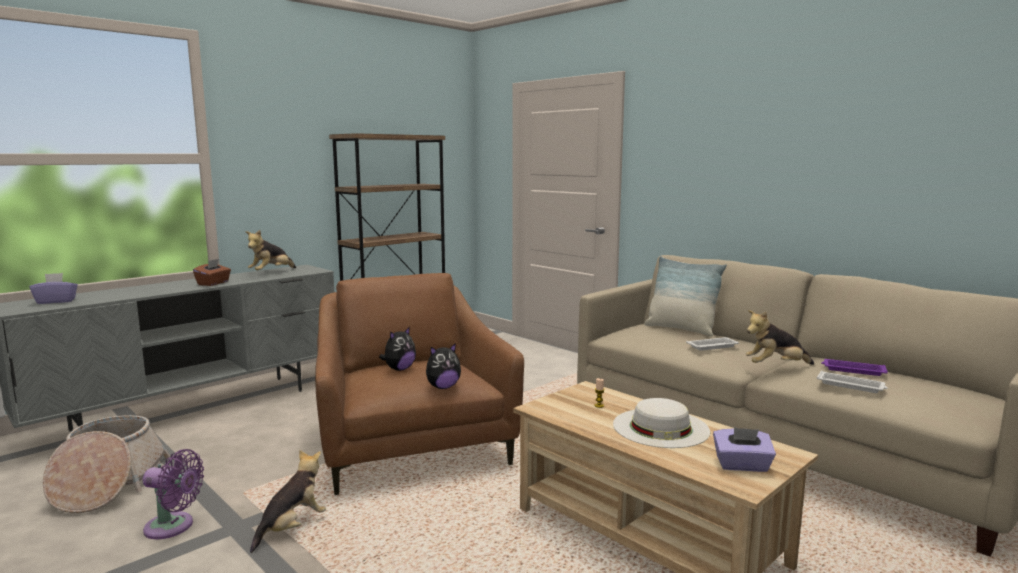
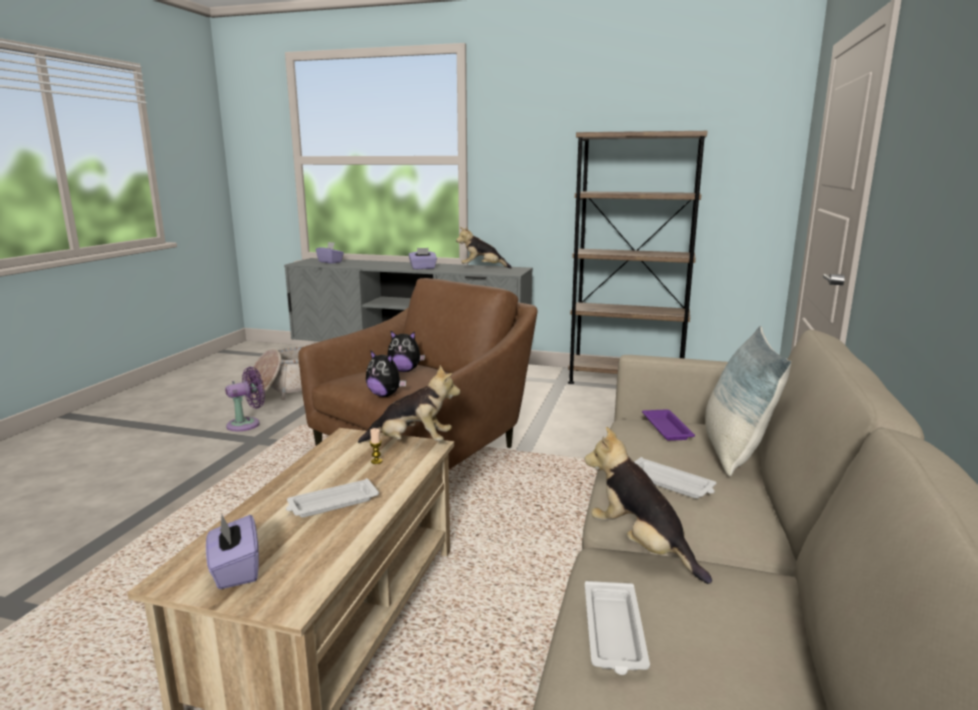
camera: 60 degrees right, 5 degrees up
purple fan [142,449,204,539] -> purple fan turned 105 degrees counterclockwise [225,367,265,431]
brown tissue box [193,259,231,286] -> purple tissue box [409,248,437,269]
plush toy [250,450,326,553] -> plush toy moved to [358,365,460,443]
white hat [613,398,710,448] -> white tray [286,478,379,518]
purple tray [821,359,888,376] -> purple tray moved to [642,410,695,441]

